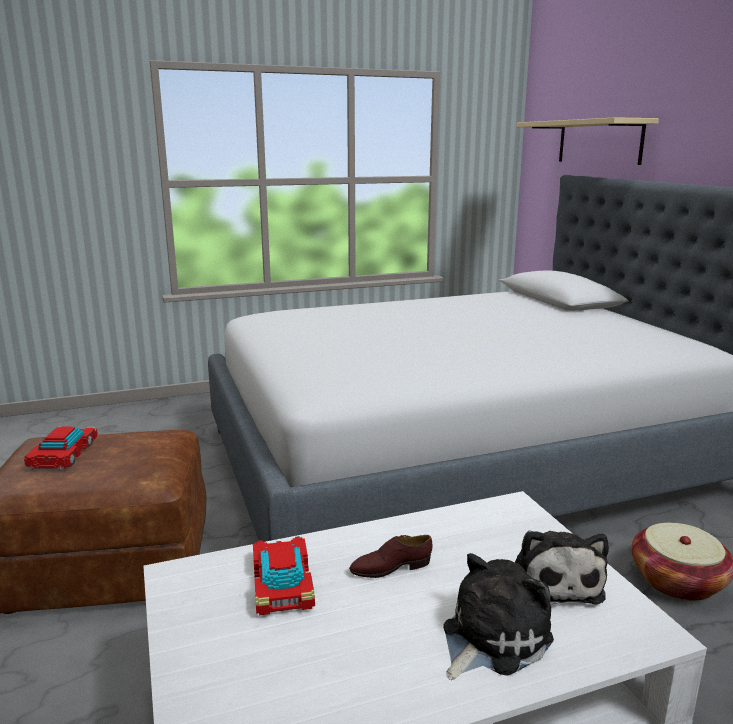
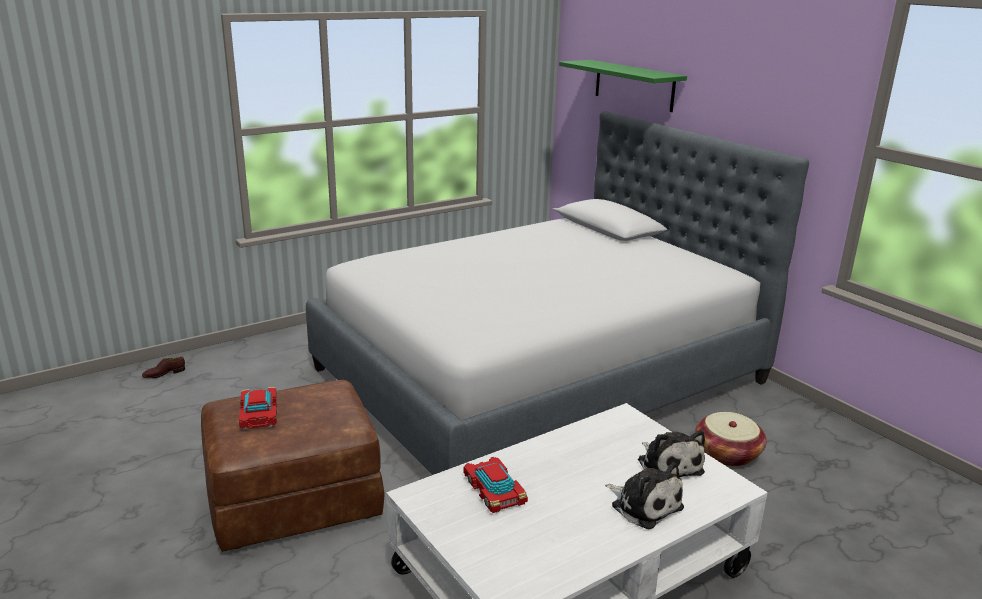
camera: 15 degrees left, 5 degrees up
brown shoe [349,535,433,578] -> brown shoe moved to [142,357,185,378]
plush toy [443,553,554,680] -> plush toy turned 105 degrees clockwise [605,462,684,529]
beige shelf [517,117,659,165] -> green shelf [559,60,687,112]

